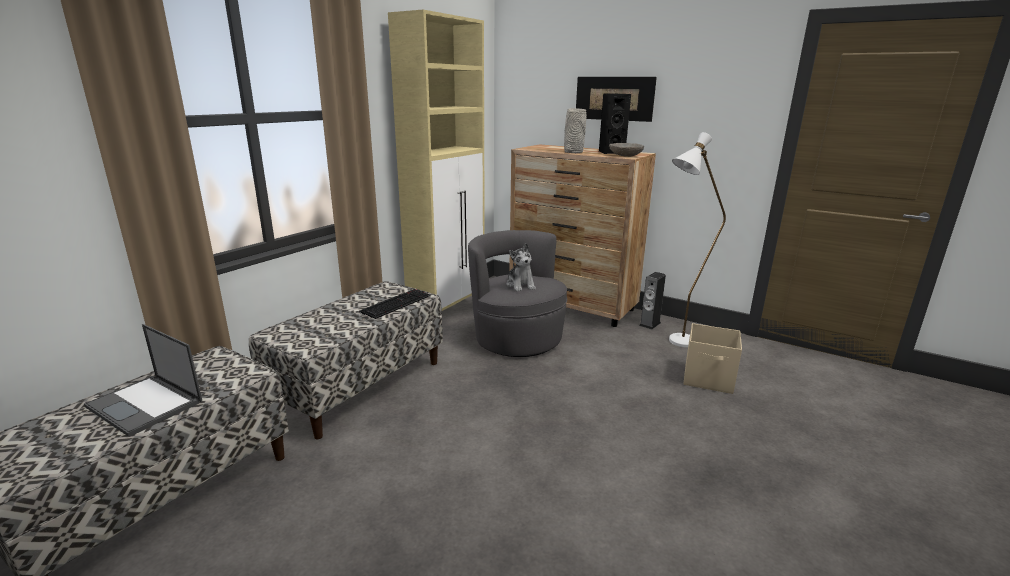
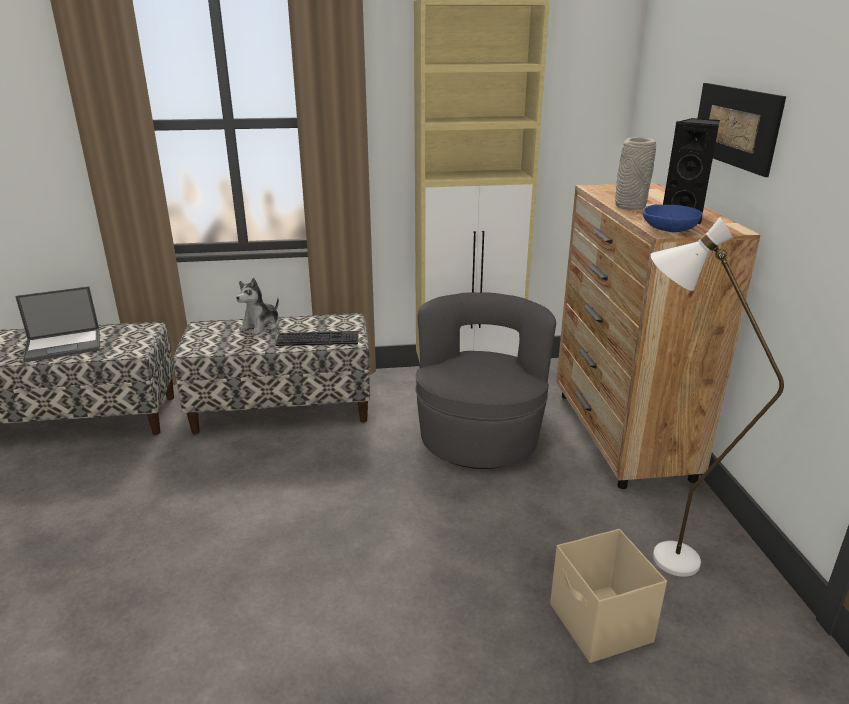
camera: 50 degrees right, 5 degrees up
laptop [84,324,202,437] -> laptop turned 105 degrees counterclockwise [15,286,100,363]
plush toy [507,243,536,292] -> plush toy moved to [236,278,279,335]
grey bowl [609,143,644,157] -> blue bowl [643,205,702,232]
speaker [639,272,666,330] -> none

